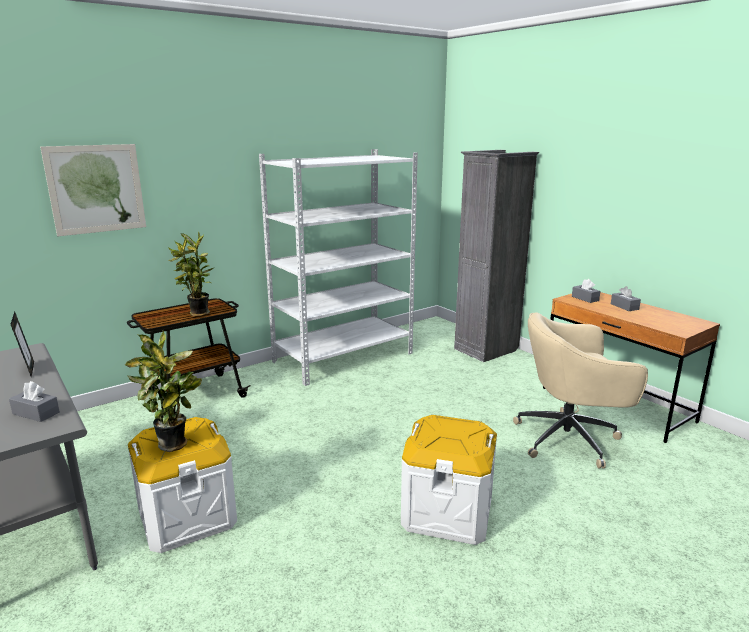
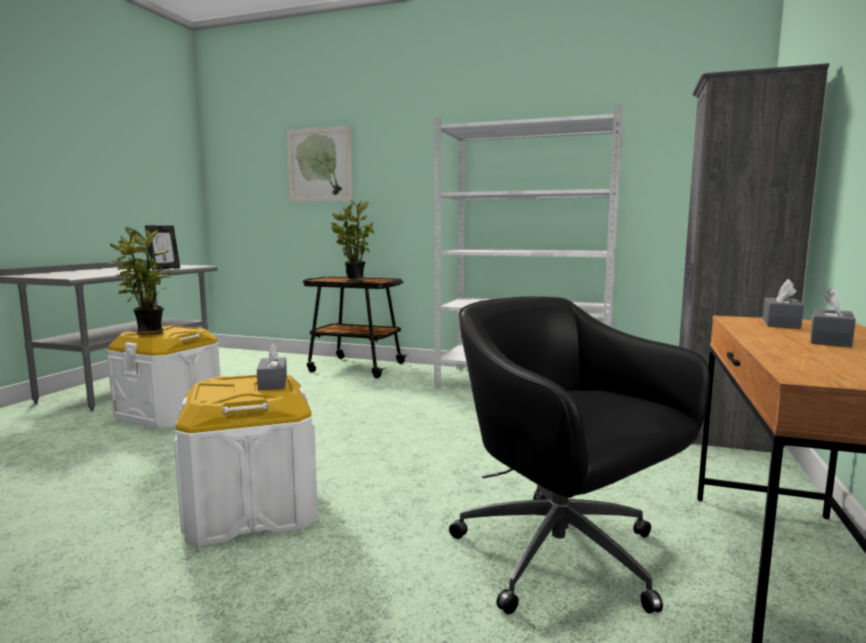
camera: 55 degrees right, 10 degrees down
grey tissue box [9,381,60,422] -> grey tissue box moved to [257,343,287,390]
beige office chair [513,312,648,469] -> black office chair [449,297,710,615]

